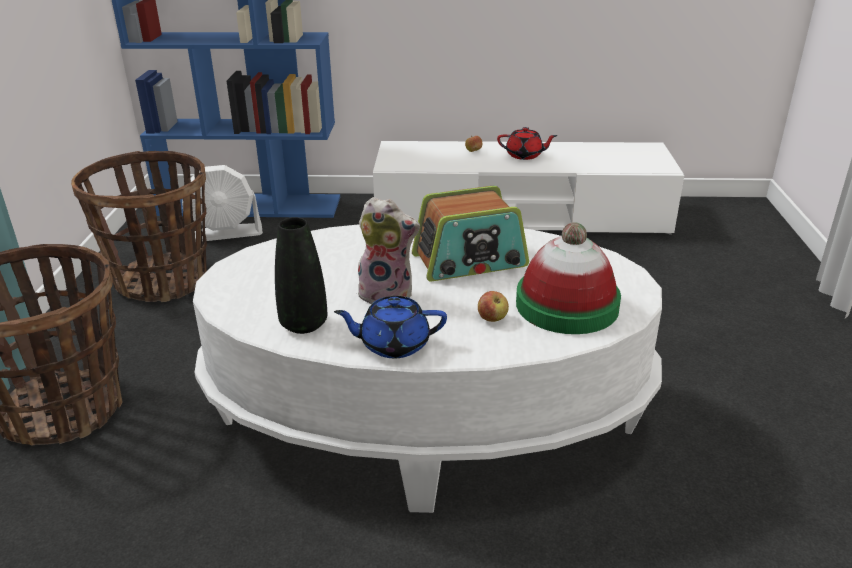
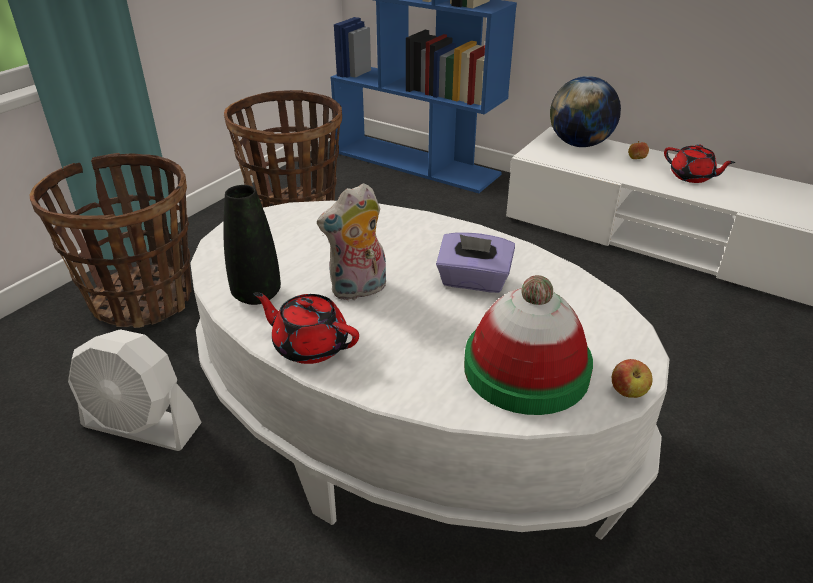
camera: 30 degrees right, 5 degrees up
white fan [182,165,263,242] -> white fan moved to [68,329,202,451]
blue teapot [334,296,447,358] -> red teapot [254,292,359,364]
plush toy [358,197,420,304] -> plush toy turned 105 degrees clockwise [317,183,386,300]
radio [412,185,529,282] -> purple tissue box [436,232,515,293]
apple [478,291,509,322] -> apple moved to [612,359,652,398]
none -> globe [550,76,621,147]

